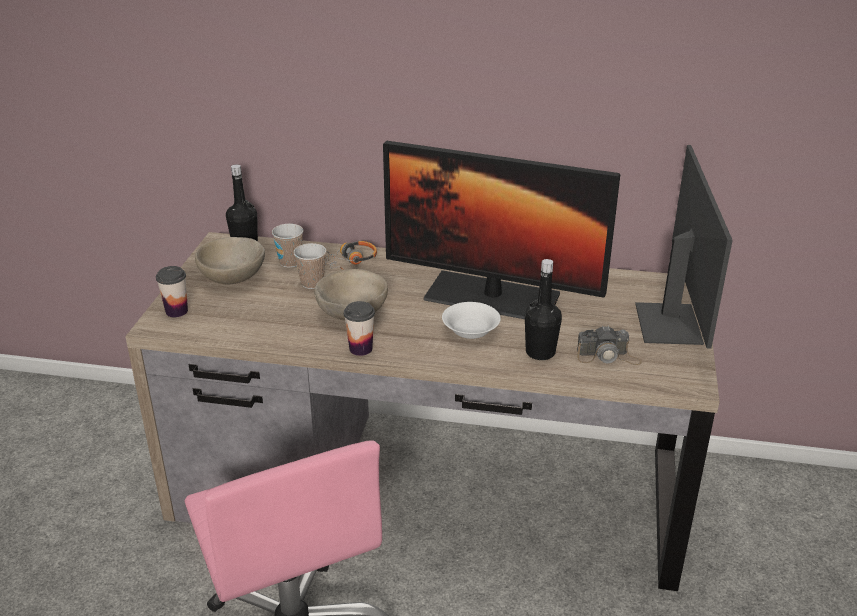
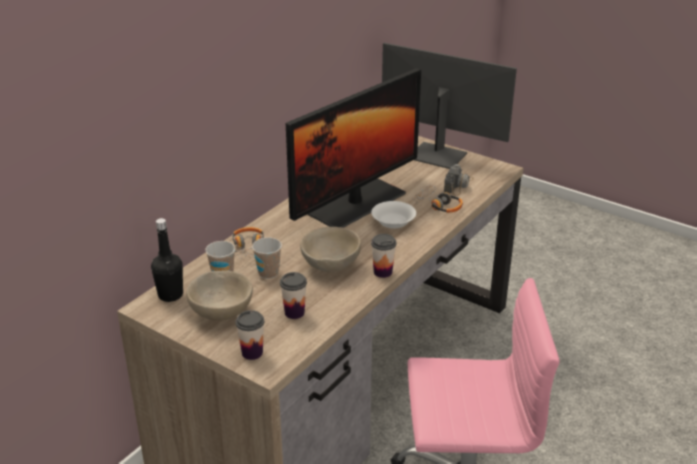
camera: 65 degrees left, 0 degrees up
black bottle [525,259,562,360] -> headphones [413,186,463,213]
none -> cup [280,272,307,319]

